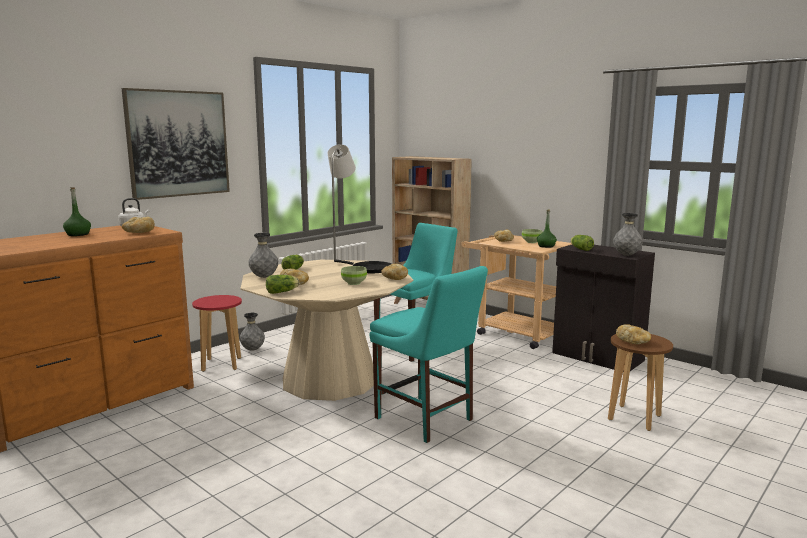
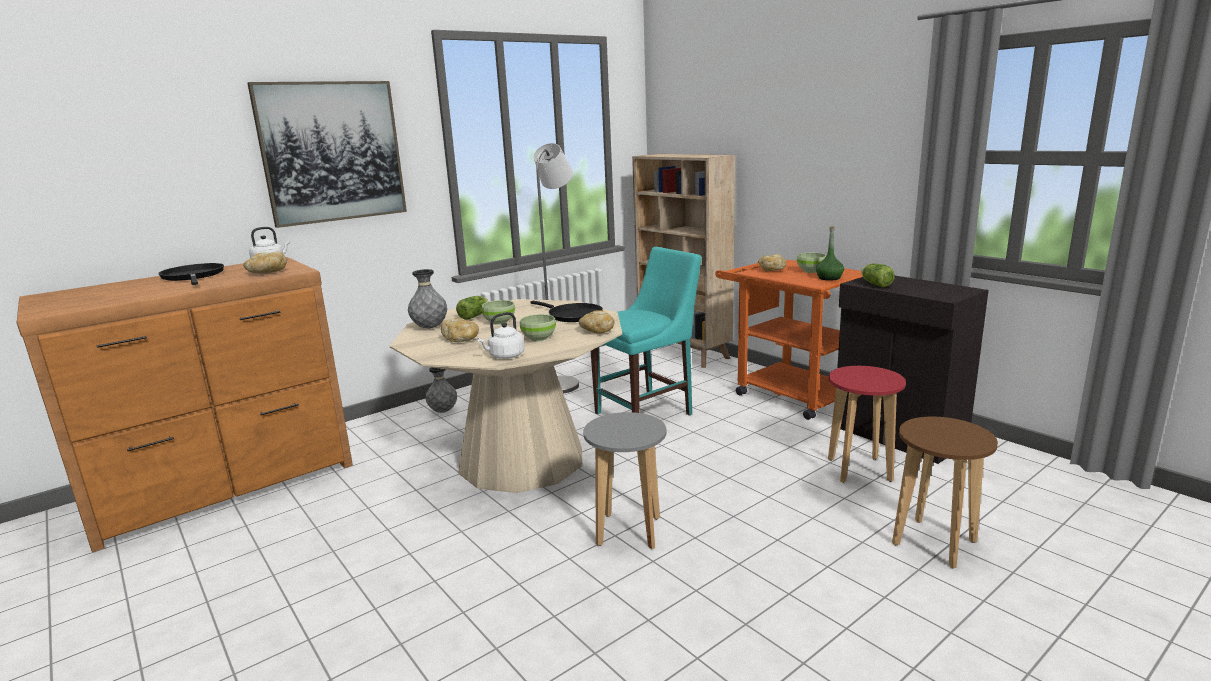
camera: 10 degrees right, 5 degrees up
green bottle [63,187,91,236] -> black frying pan [158,263,224,285]
red stool [192,295,242,372] -> red stool moved to [828,366,906,483]
lettuce [266,275,299,294] -> none
turquoise chair [369,266,488,443] -> grey stool [583,412,666,549]
beige cart [461,235,572,349] -> orange cart [715,260,863,420]
grey vase [613,213,643,256] -> none
bread [616,324,651,345] -> none
none -> white kettle [477,312,524,359]
none -> green bowl [482,300,515,325]

